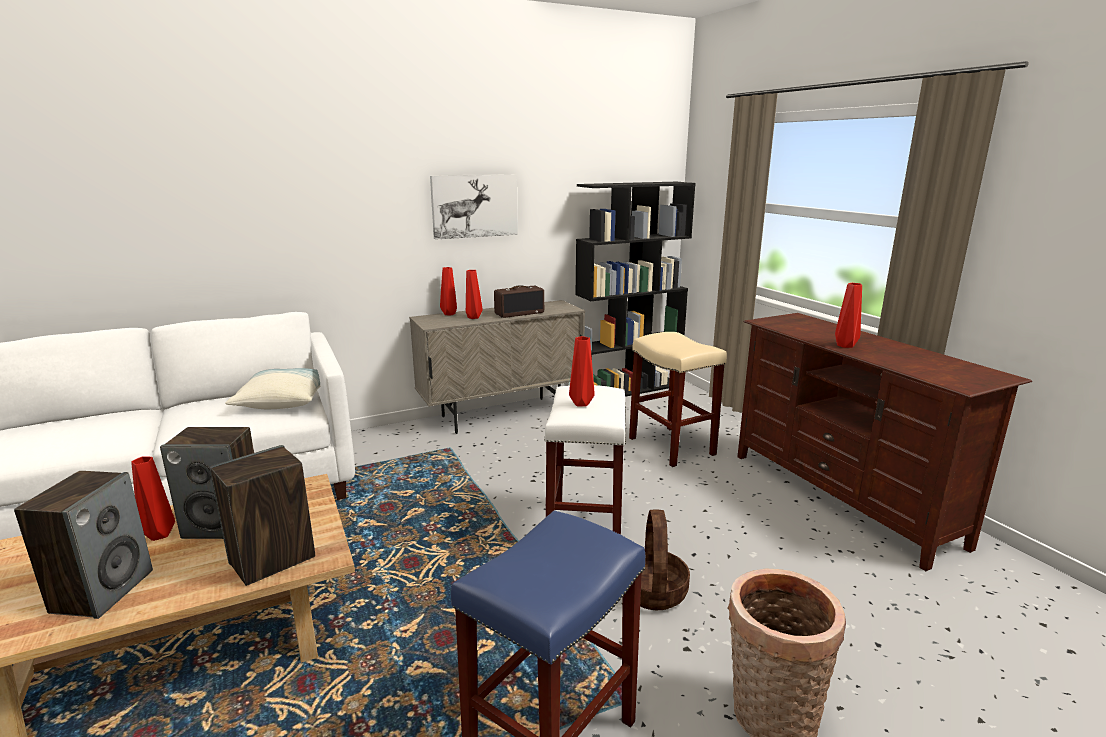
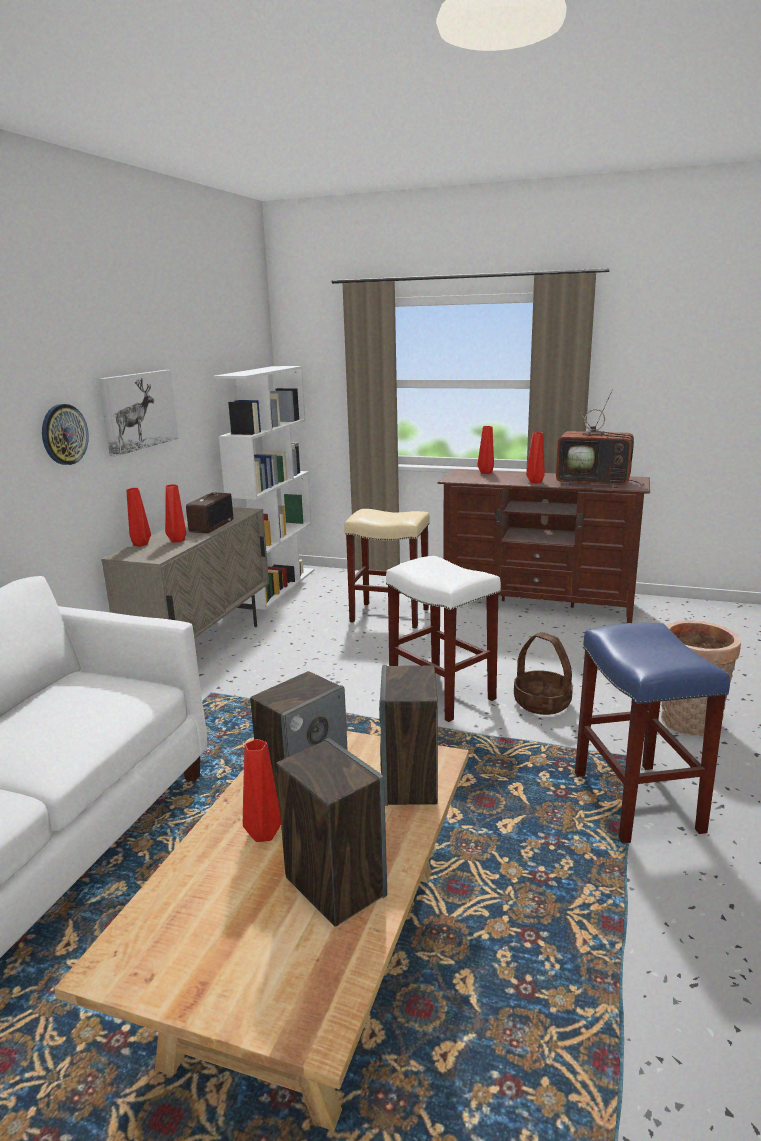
camera: 45 degrees left, 0 degrees up
pillow [225,368,320,409] -> none
red vase [569,336,595,406] -> red vase moved to [478,426,494,474]
black bookcase [575,182,696,397] -> white bookcase [213,366,314,610]
none -> wall clock [42,404,89,465]
none -> television [556,389,644,488]

